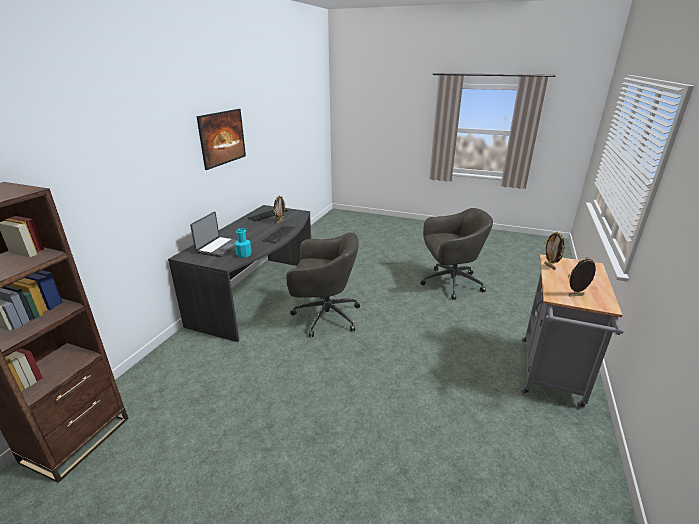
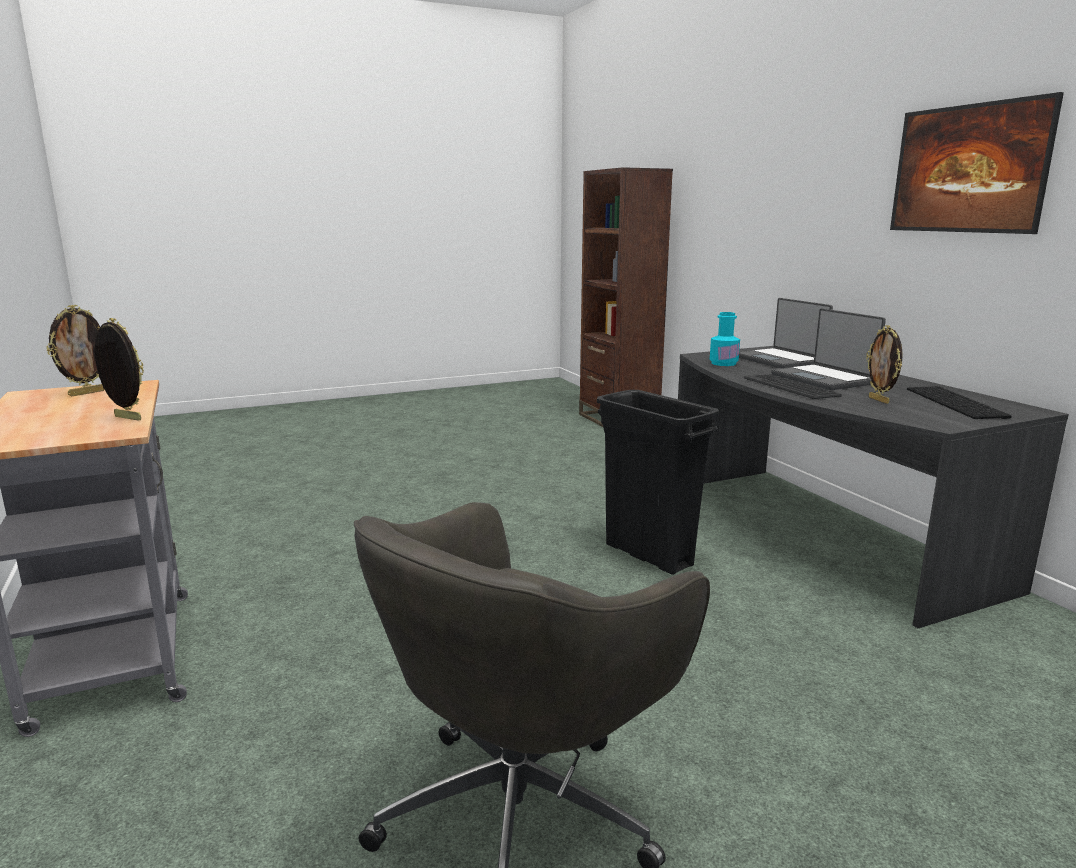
camera: 135 degrees right, 10 degrees down
grey office chair [286,232,360,337] -> black trash can [597,390,719,575]
none -> laptop [771,308,886,390]

